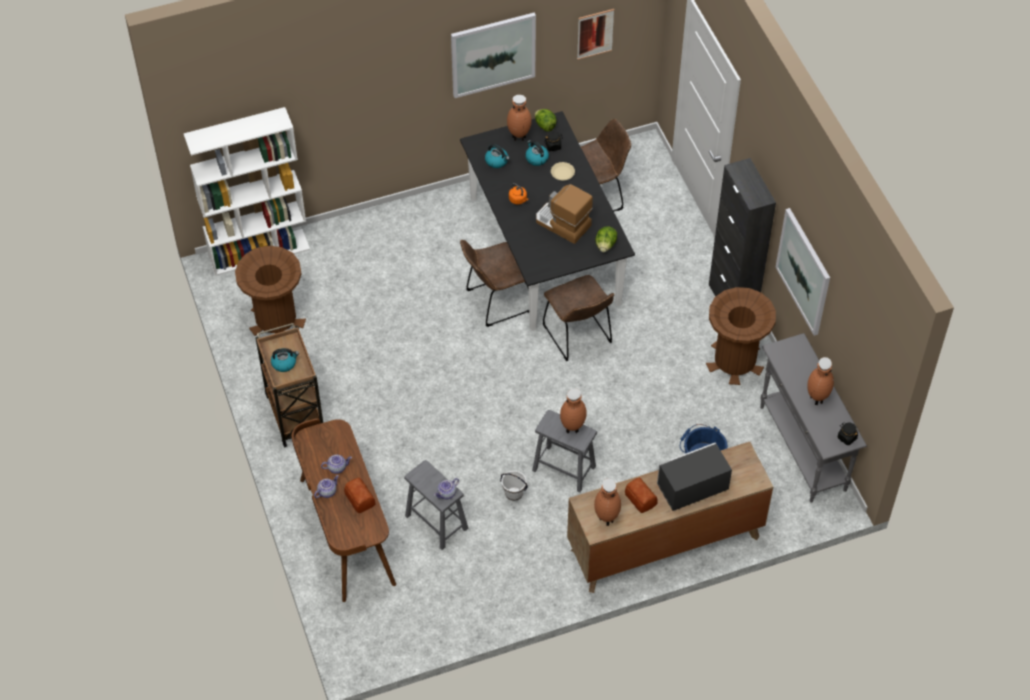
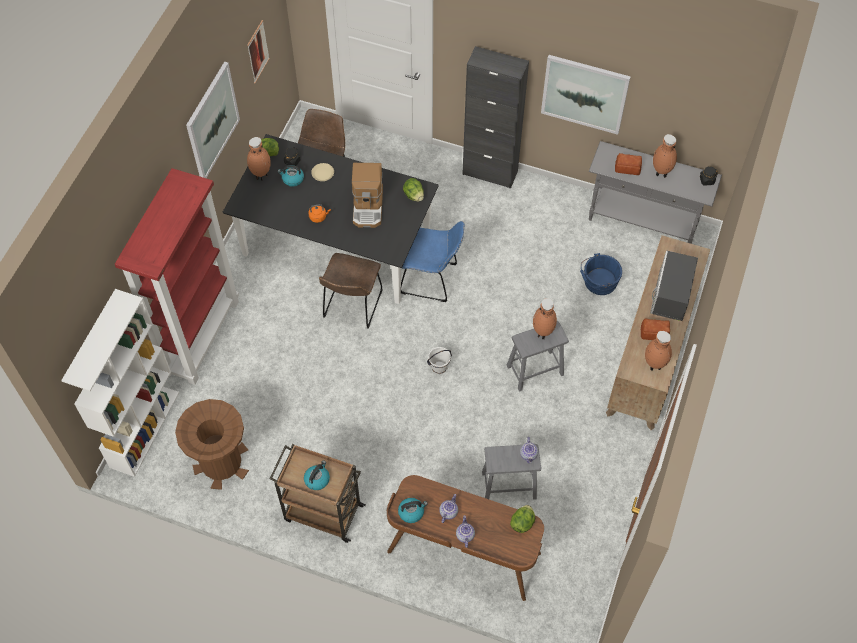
camera: 50 degrees left, 5 degrees up
bread [344,478,375,513] -> bread moved to [615,153,642,175]
kettle [485,144,510,168] -> kettle moved to [398,498,428,523]
white bucket [500,471,528,501] -> white bucket moved to [427,347,452,374]
coffee machine [536,184,593,244] -> coffee machine turned 75 degrees counterclockwise [352,163,383,228]
brown chair [543,275,614,361] -> blue chair [401,221,464,302]
brown trash can [706,287,776,385] -> none
none -> red bookcase [115,168,239,385]
none -> lettuce [510,505,535,533]

